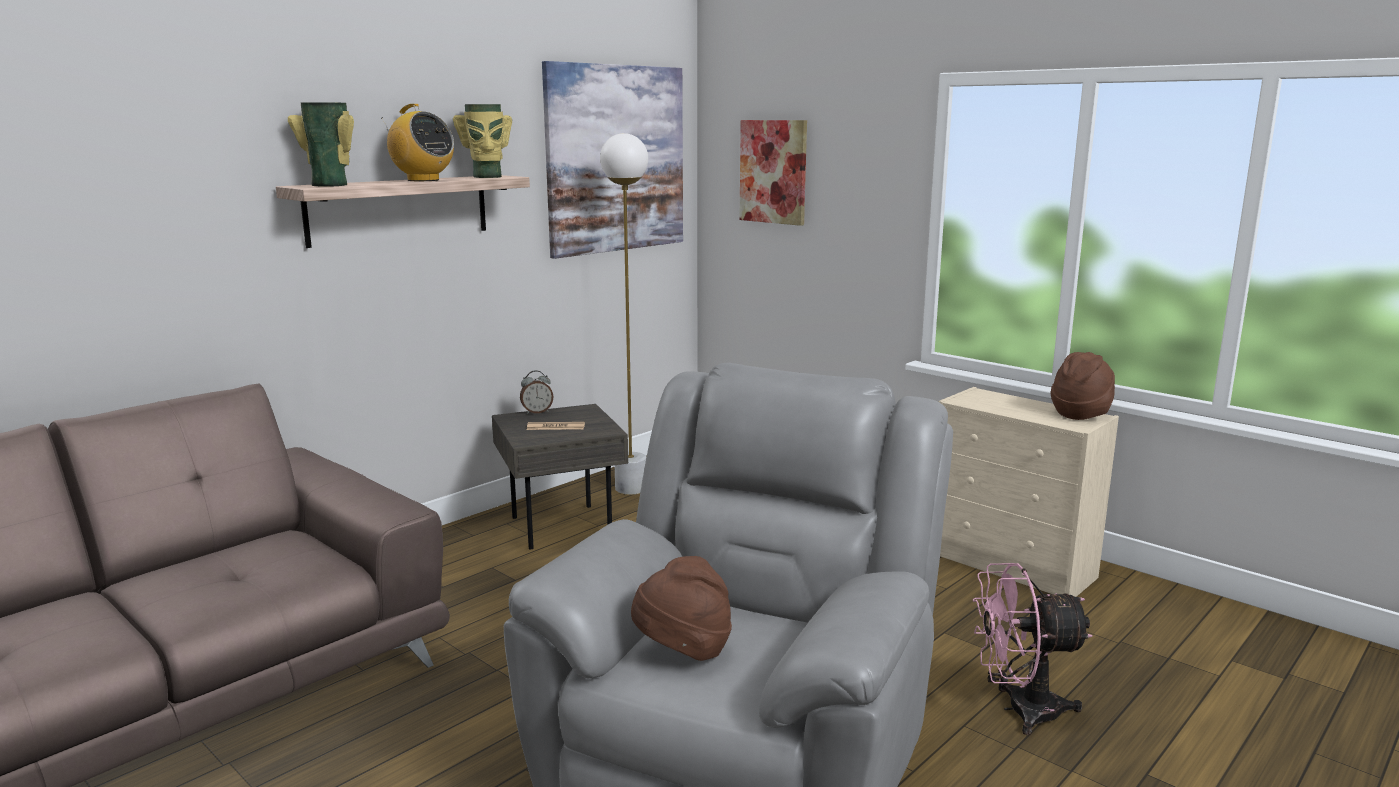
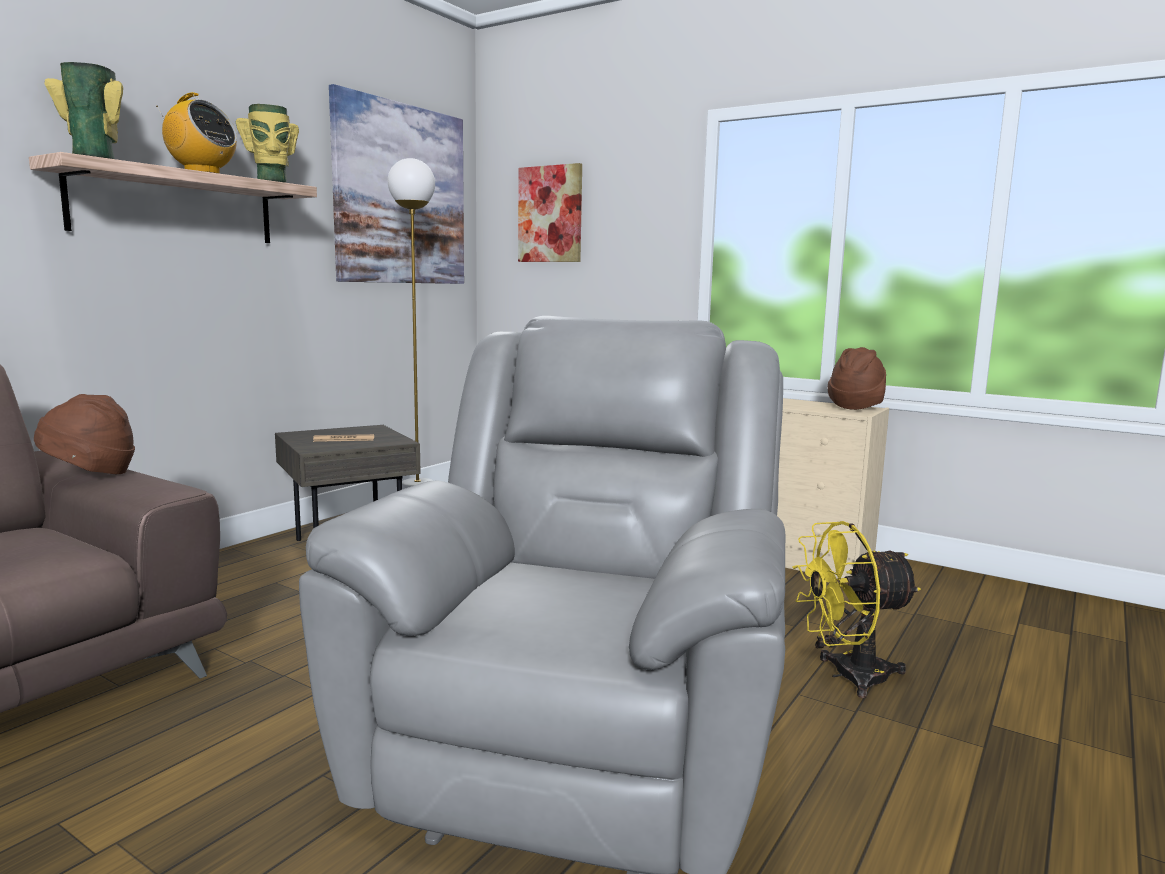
camera: 10 degrees left, 5 degrees down
alarm clock [520,370,553,414] -> none
brown hat [631,556,732,661] -> brown hat moved to [34,394,135,474]
pink fan [973,563,1092,735] -> yellow fan [792,521,921,698]

